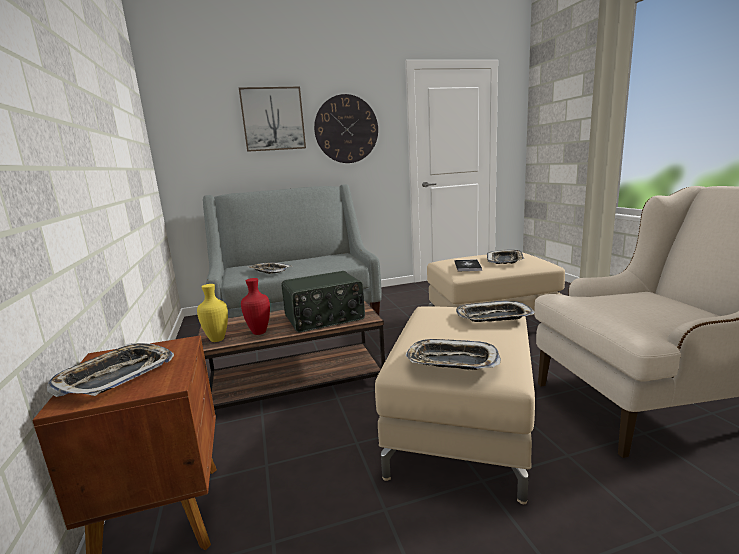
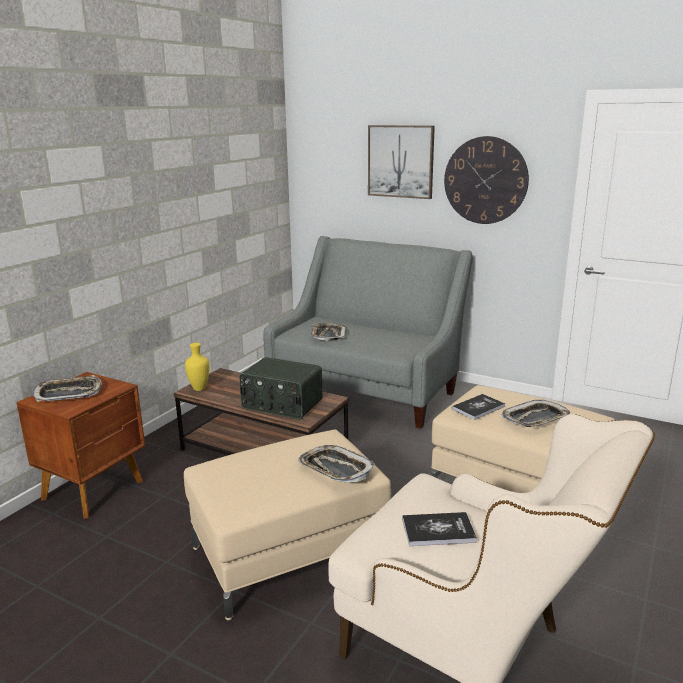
camera: 45 degrees right, 5 degrees up
red vase [241,278,270,335] -> none
tray [406,339,501,370] -> none
none -> book [402,512,477,546]

